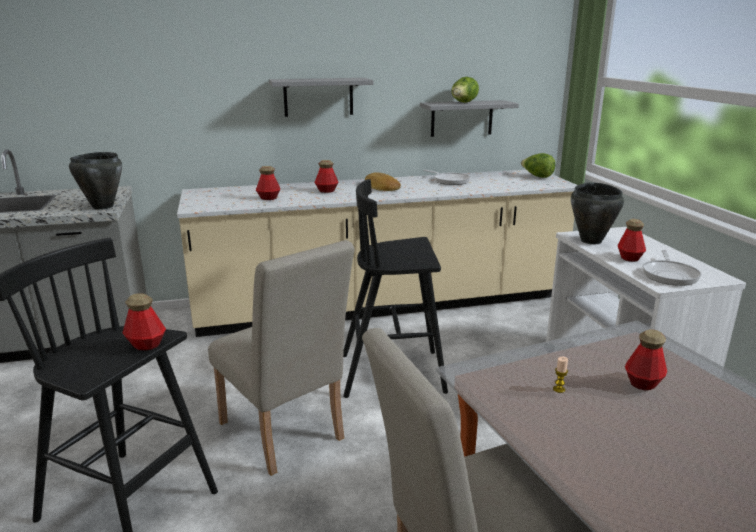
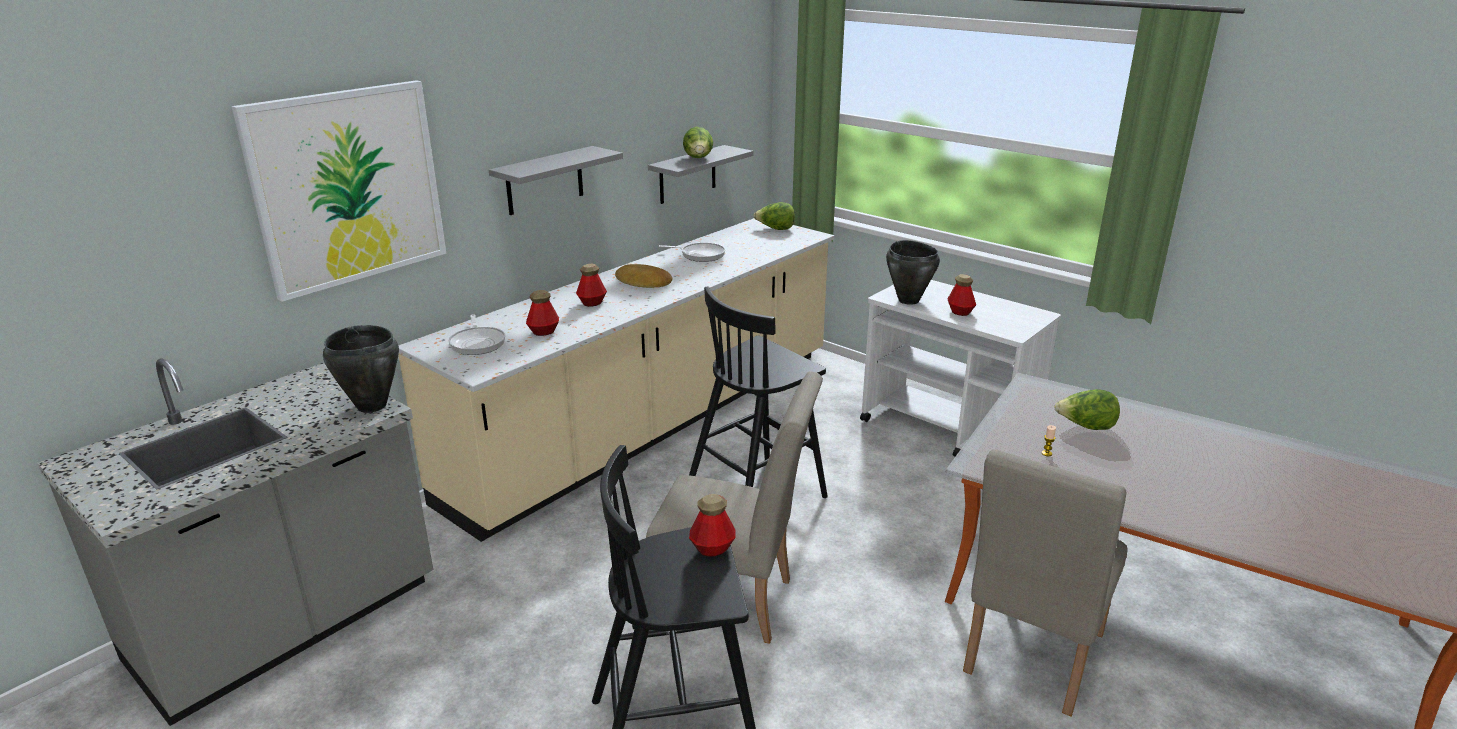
camera: 35 degrees left, 5 degrees up
bottle [625,329,667,391] -> lettuce [1054,389,1120,430]
frying pan [642,250,702,286] -> frying pan moved to [448,314,505,355]
none -> picture [232,80,446,302]

